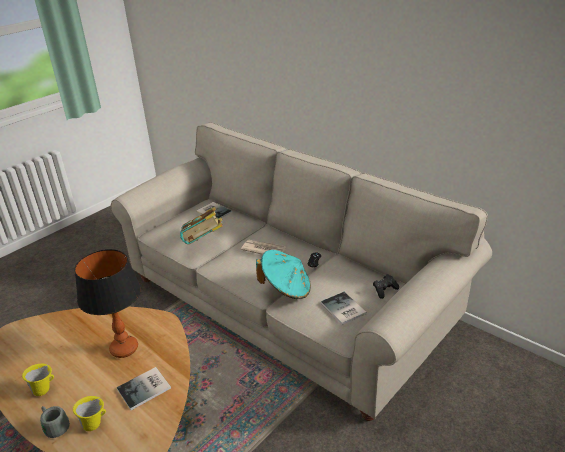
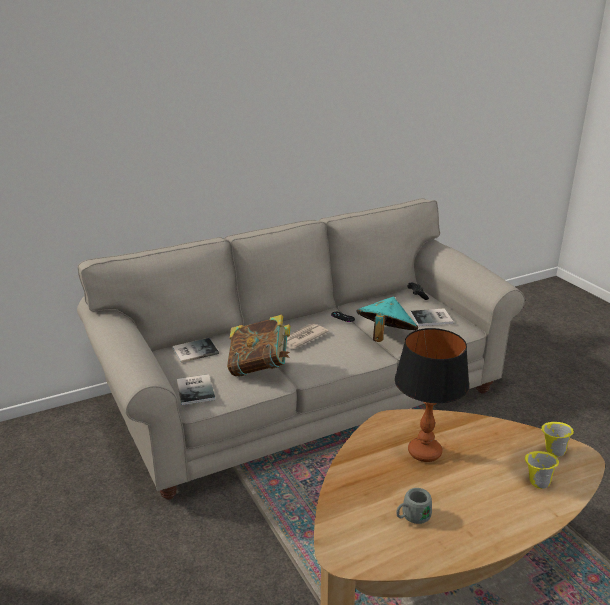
camera: 70 degrees left, 5 degrees down
yellow mug [22,364,54,396] -> yellow mug moved to [541,422,574,457]
grey mug [40,406,70,438] -> grey mug moved to [396,488,432,524]
book [117,367,171,410] -> book moved to [177,374,215,405]

